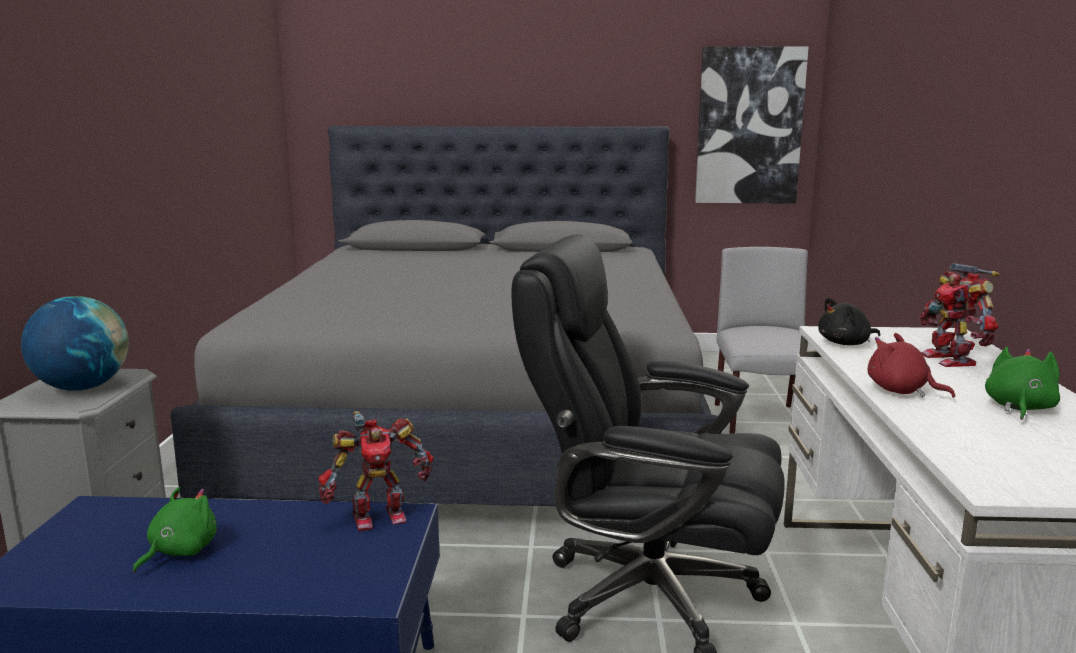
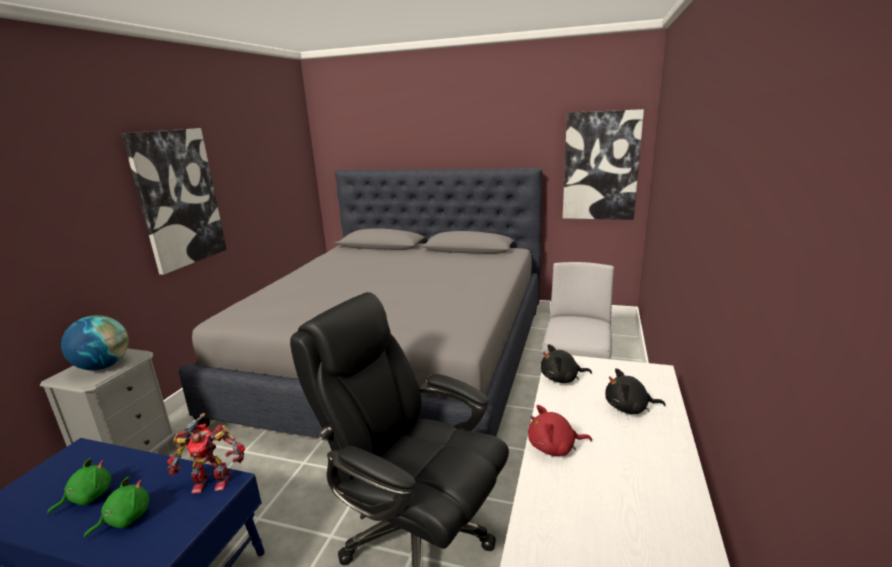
camera: 15 degrees right, 5 degrees up
red plush toy [868,333,955,398] -> red plush toy turned 60 degrees counterclockwise [528,405,592,456]
toy robot [919,264,1000,367] -> black plush toy [605,368,666,414]
green plush toy [985,347,1060,420] -> green plush toy moved to [84,476,150,538]
none -> picture [122,128,227,275]

